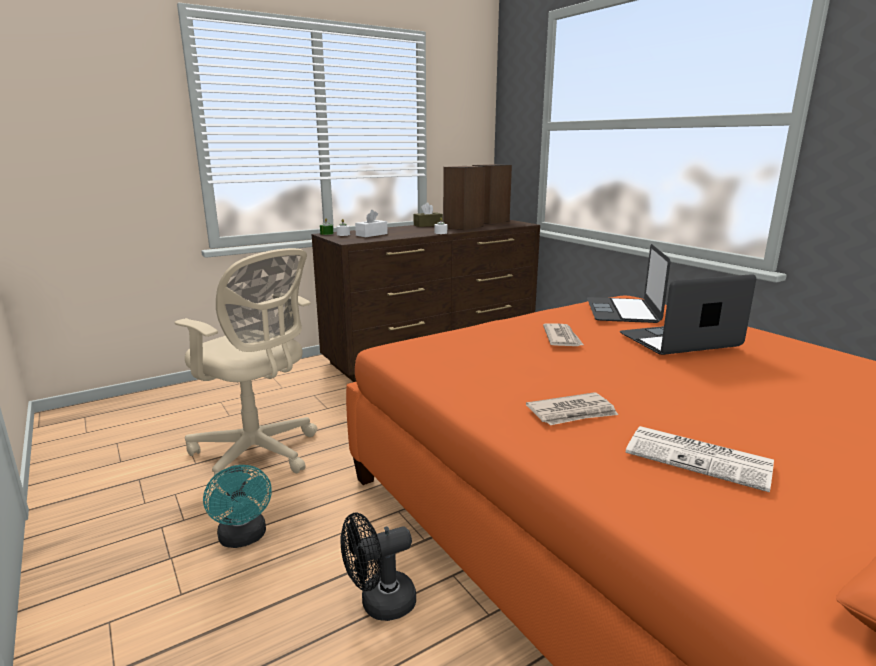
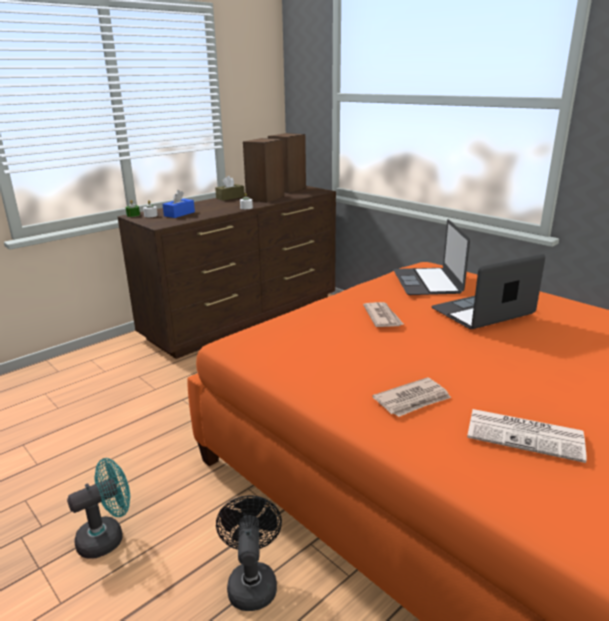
camera: 10 degrees left, 5 degrees up
beige office chair [175,248,317,488] -> none
turquoise fan [203,465,272,548] -> turquoise fan turned 90 degrees counterclockwise [67,458,130,559]
black fan [340,513,416,621] -> black fan turned 120 degrees clockwise [216,496,282,611]
white tissue box [355,210,388,237] -> blue tissue box [163,190,195,218]

